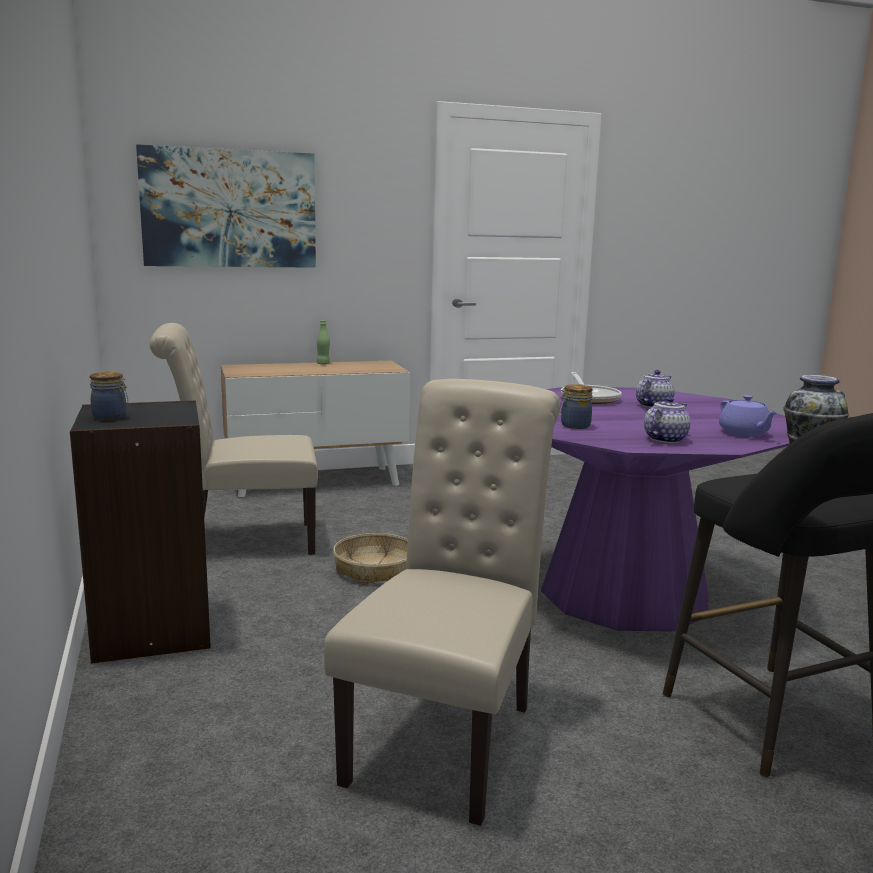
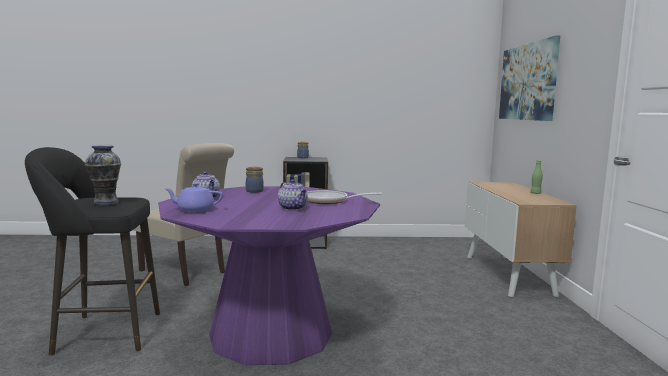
camera: 105 degrees right, 5 degrees down
beige chair [150,323,318,555] -> none
basket [333,533,408,585] -> none

